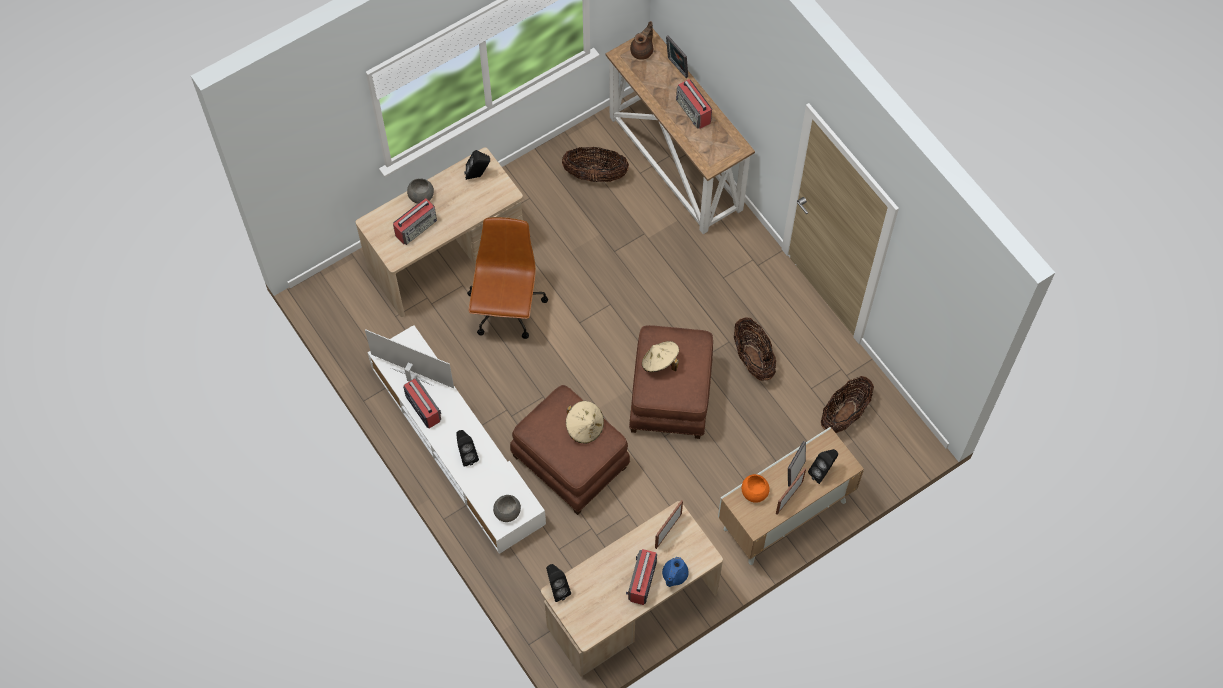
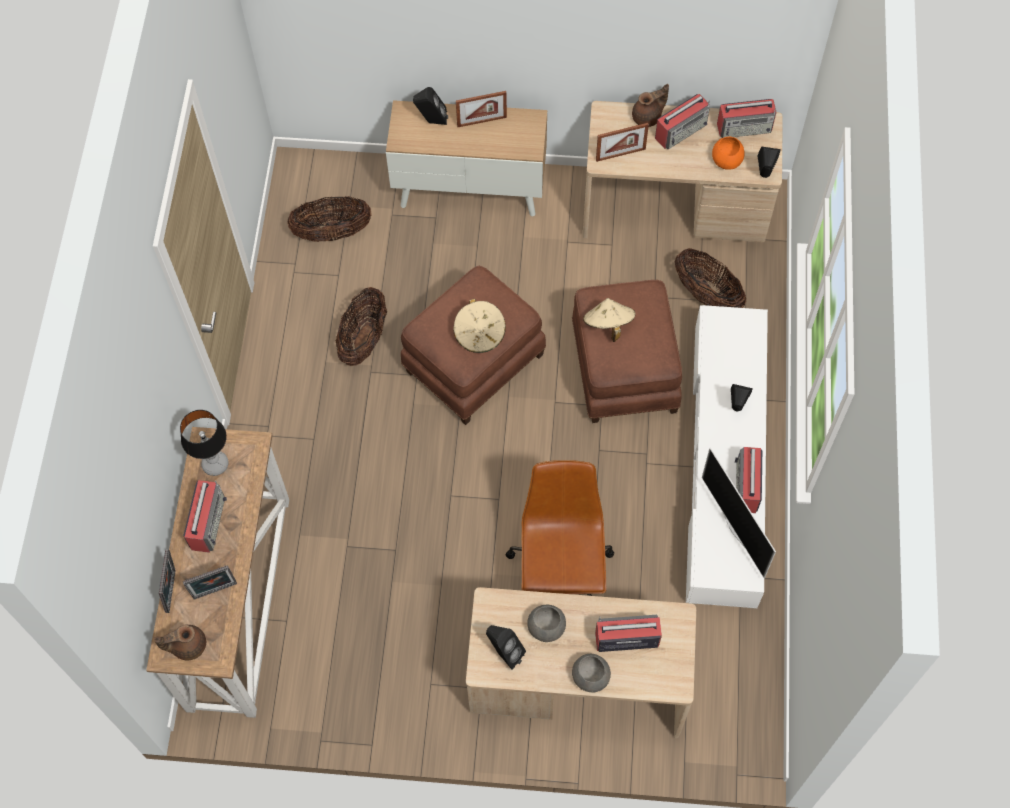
camera: 140 degrees left, 0 degrees up
brown office chair [467,217,548,339] -> brown office chair turned 135 degrees clockwise [505,460,614,596]
grey bowl [493,495,521,522] -> grey bowl moved to [527,605,566,642]
basket [562,147,629,182] -> basket moved to [675,248,746,308]
blue teapot [662,557,689,587] -> brown teapot [632,84,669,127]
orange bowl [741,474,770,503] -> orange bowl moved to [712,136,745,170]
picture frame [788,441,806,487] -> picture frame moved to [183,565,237,599]
none -> table lamp [180,410,229,476]
none -> radio [717,99,777,138]

